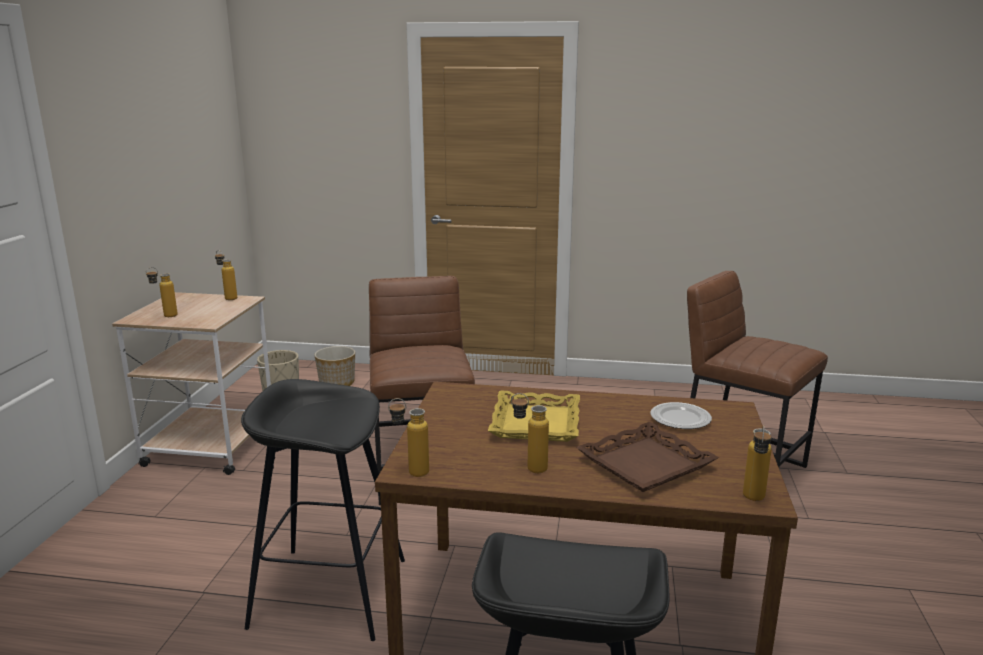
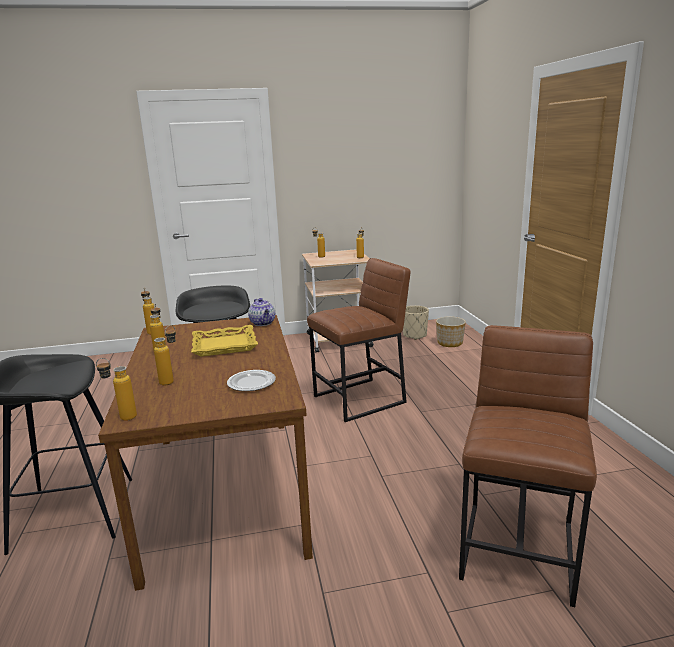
camera: 70 degrees right, 0 degrees up
brown tray [576,422,719,492] -> bottle [154,325,176,386]
none -> teapot [248,298,275,326]

